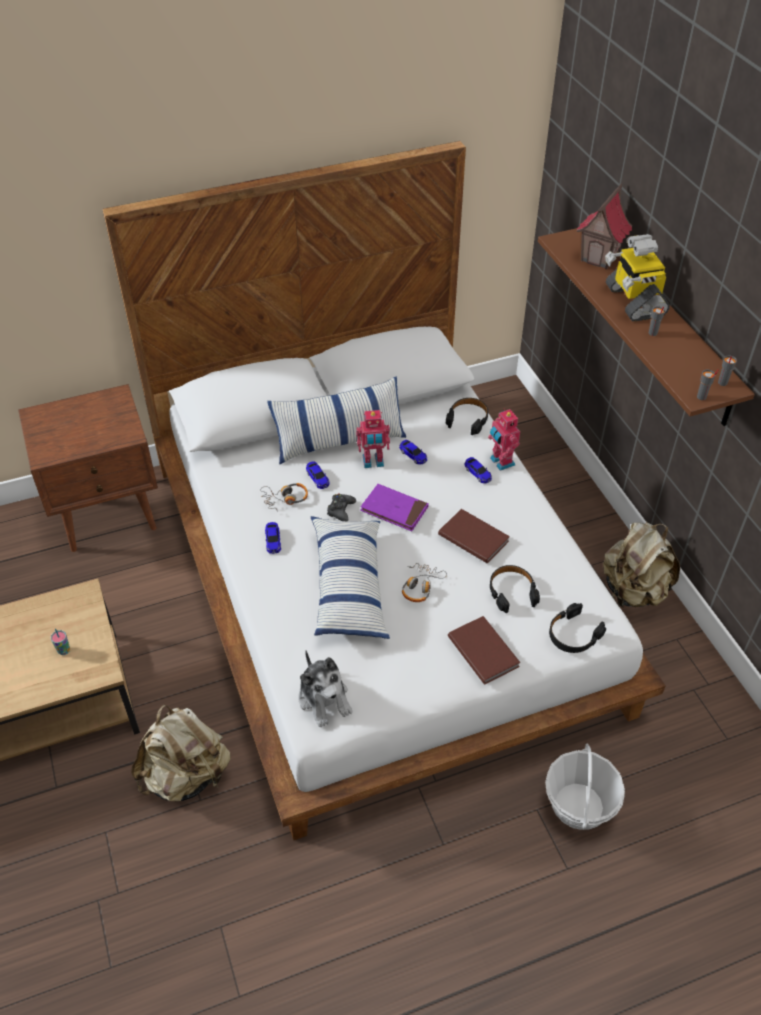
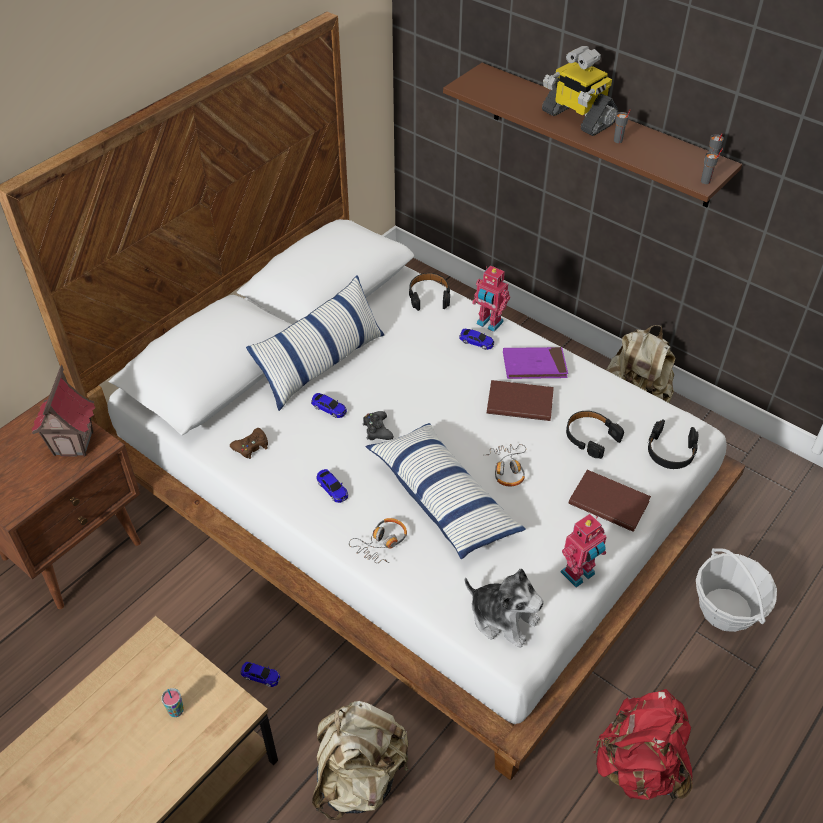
camera: 30 degrees left, 0 degrees up
headphones [260,483,308,512] -> headphones moved to [349,518,407,563]
toy robot [356,410,390,468] -> toy robot moved to [560,514,607,587]
purple book [360,484,429,531] -> purple book moved to [503,347,568,379]
toy car [399,440,427,465] -> toy car moved to [241,662,280,687]
toy house [577,183,633,269] -> toy house moved to [32,365,95,457]
none -> brown game controller [230,428,268,459]
none -> red backpack [594,689,693,800]

